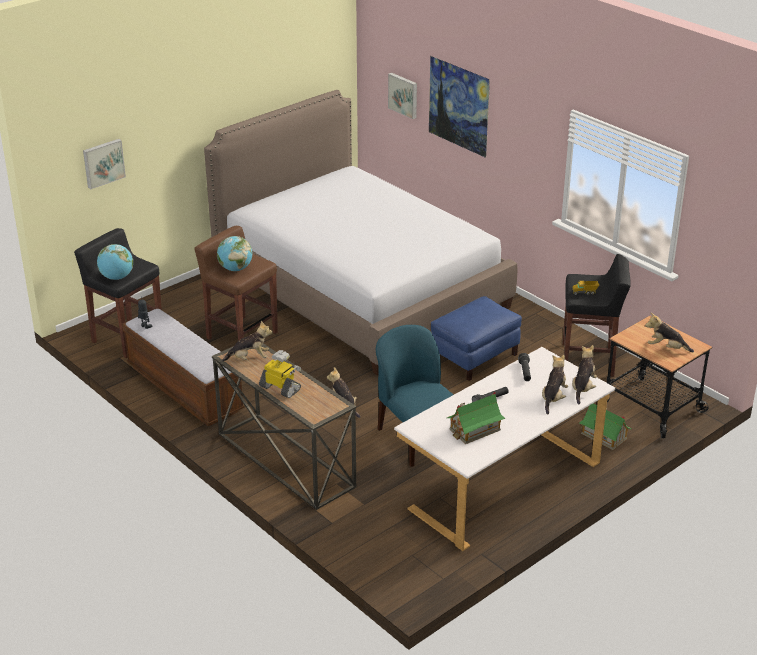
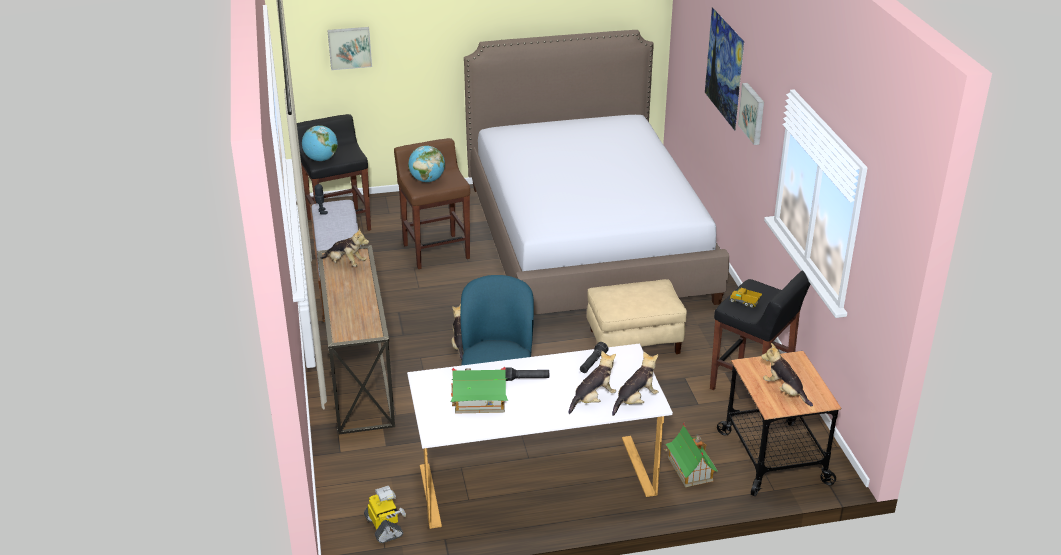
camera: 30 degrees right, 0 degrees up
toy robot [259,350,301,398] -> toy robot moved to [364,486,406,543]
picture [388,73,417,119] -> picture moved to [738,83,764,145]
blue ottoman [431,296,522,381] -> beige ottoman [587,279,687,354]

